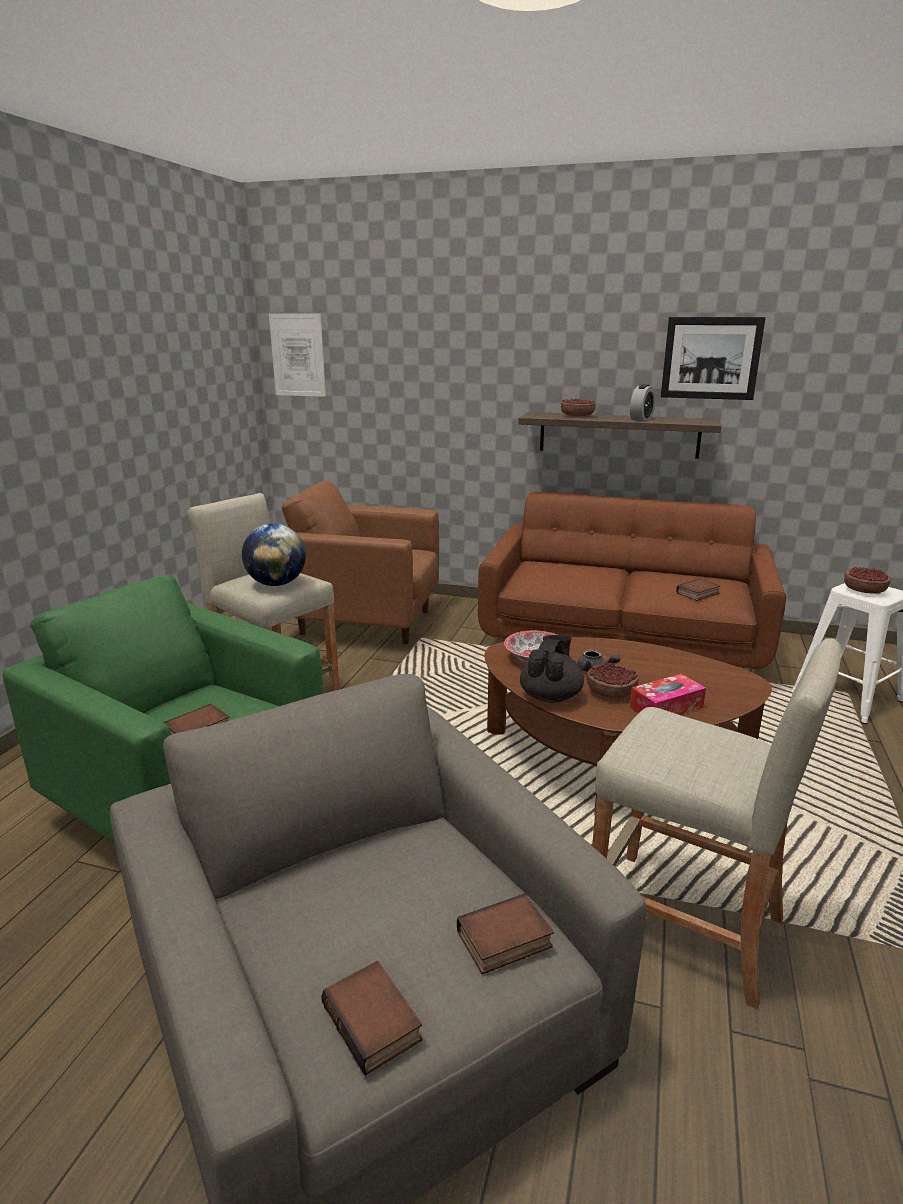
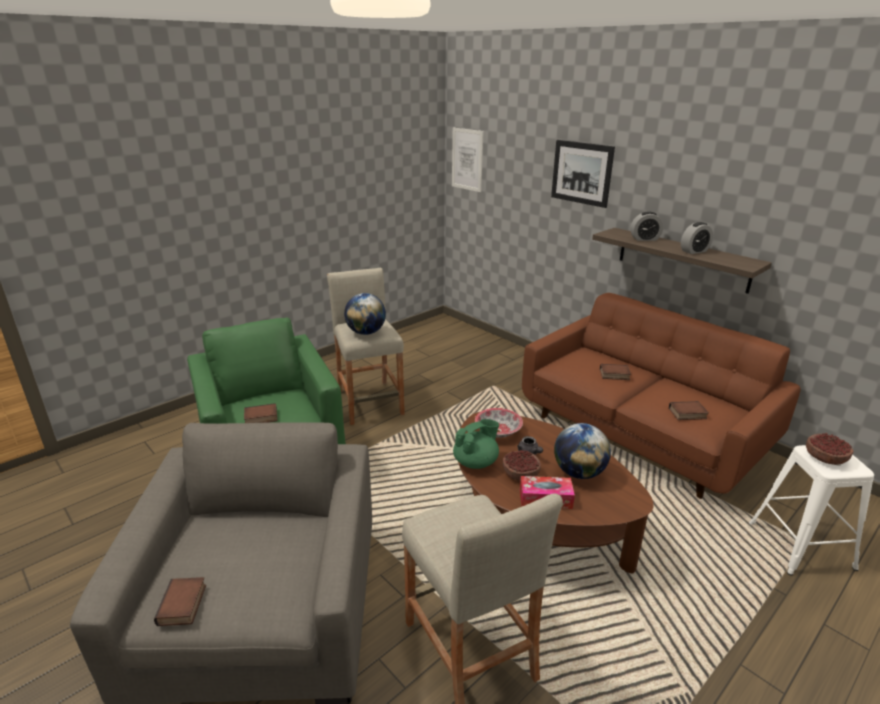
camera: 30 degrees right, 5 degrees up
brown armchair [282,480,439,644] -> none
book [457,893,554,974] -> book moved to [600,364,631,380]
black teapot [520,635,584,703] -> green teapot [453,419,499,469]
bowl [561,398,596,416] -> alarm clock [630,211,663,241]
picture [661,317,766,400] -> picture moved to [551,140,615,208]
none -> globe [554,423,611,479]

